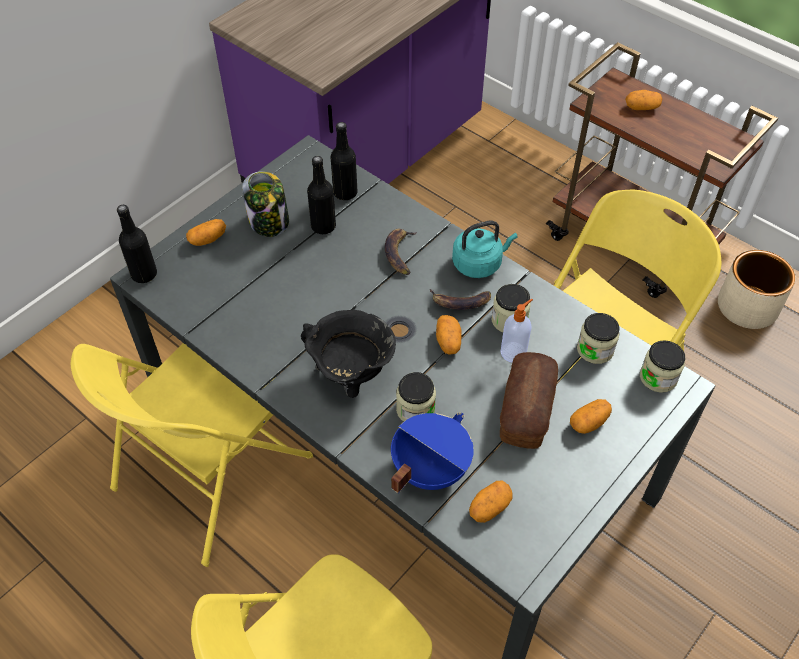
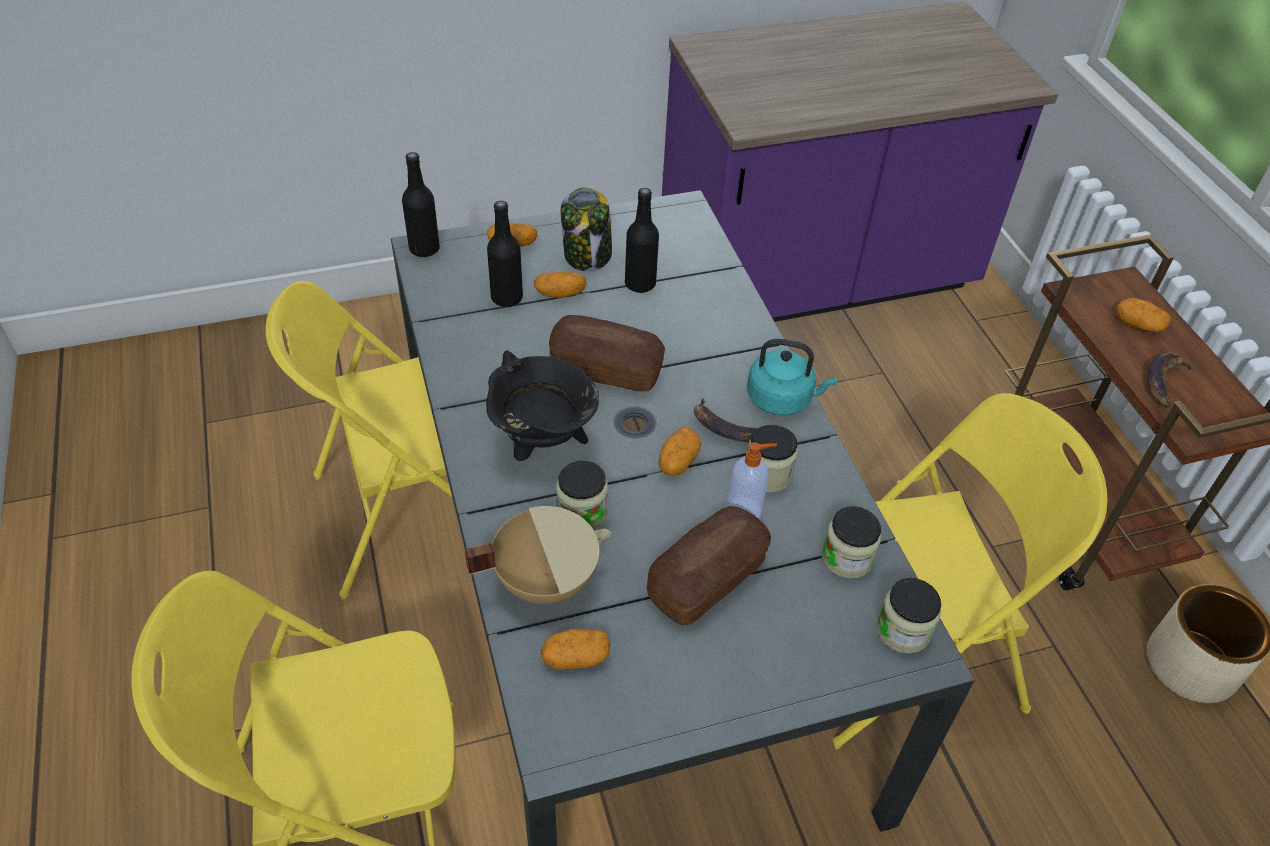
camera: 30 degrees right, 5 degrees down
black bottle [331,122,357,200] -> black bottle moved to [487,201,523,307]
banana [385,229,417,275] -> banana moved to [1148,352,1196,407]
blue cooking pot [391,413,474,493] -> beige cooking pot [465,506,611,604]
potato [570,399,612,434] -> potato moved to [534,272,586,298]
none -> bread [549,315,665,392]

